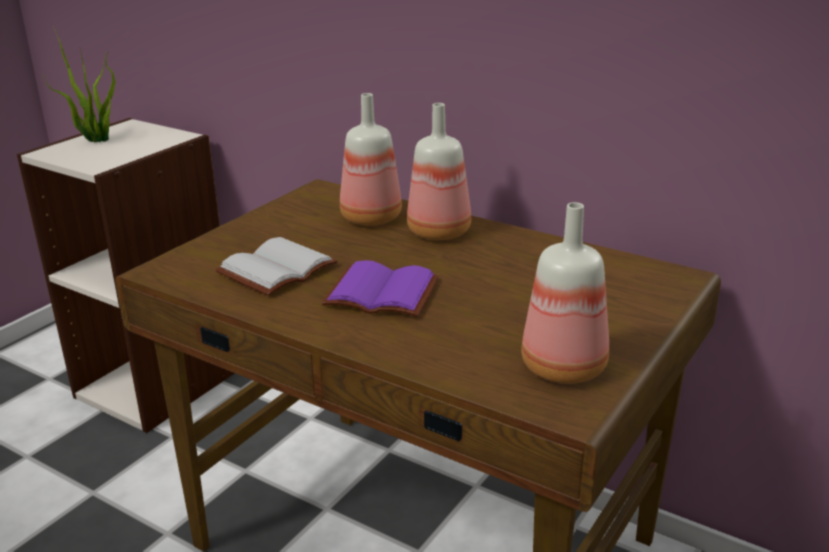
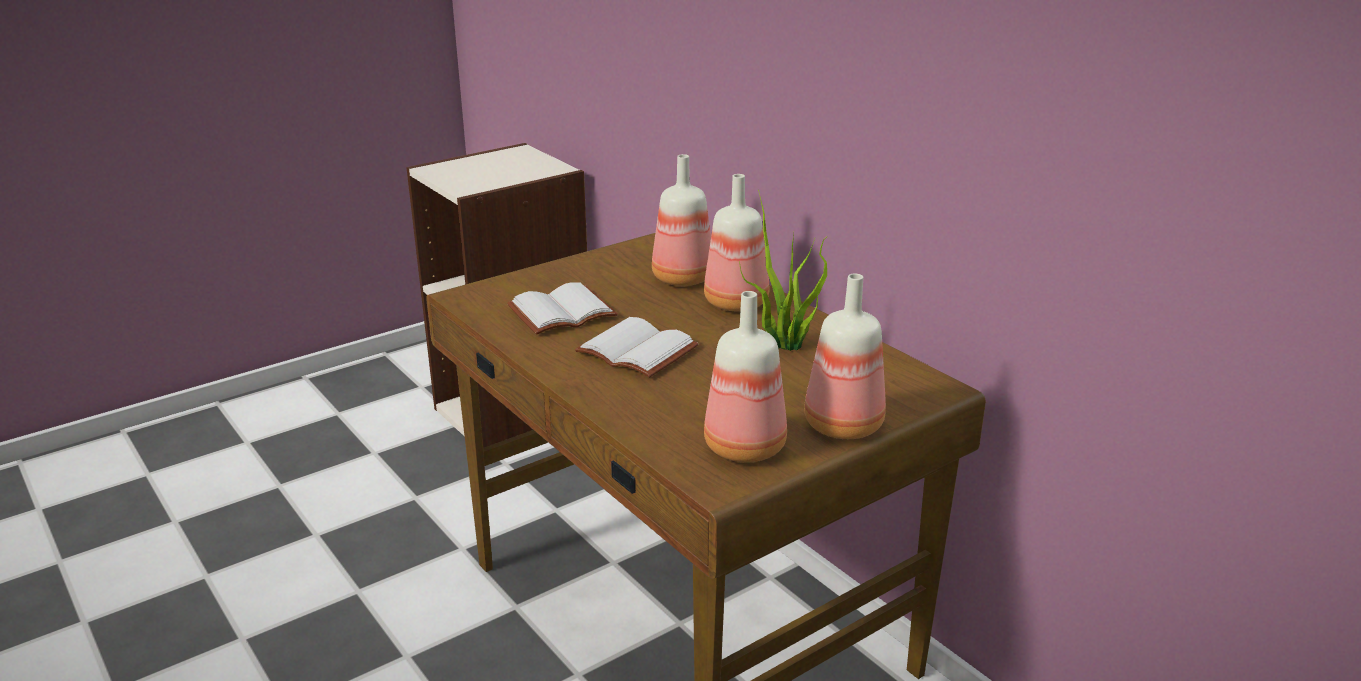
camera: 20 degrees right, 0 degrees up
potted plant [43,26,116,142] -> potted plant moved to [739,190,827,351]
purple book [322,260,439,317] -> white book [575,317,698,378]
none -> bottle [804,274,886,439]

